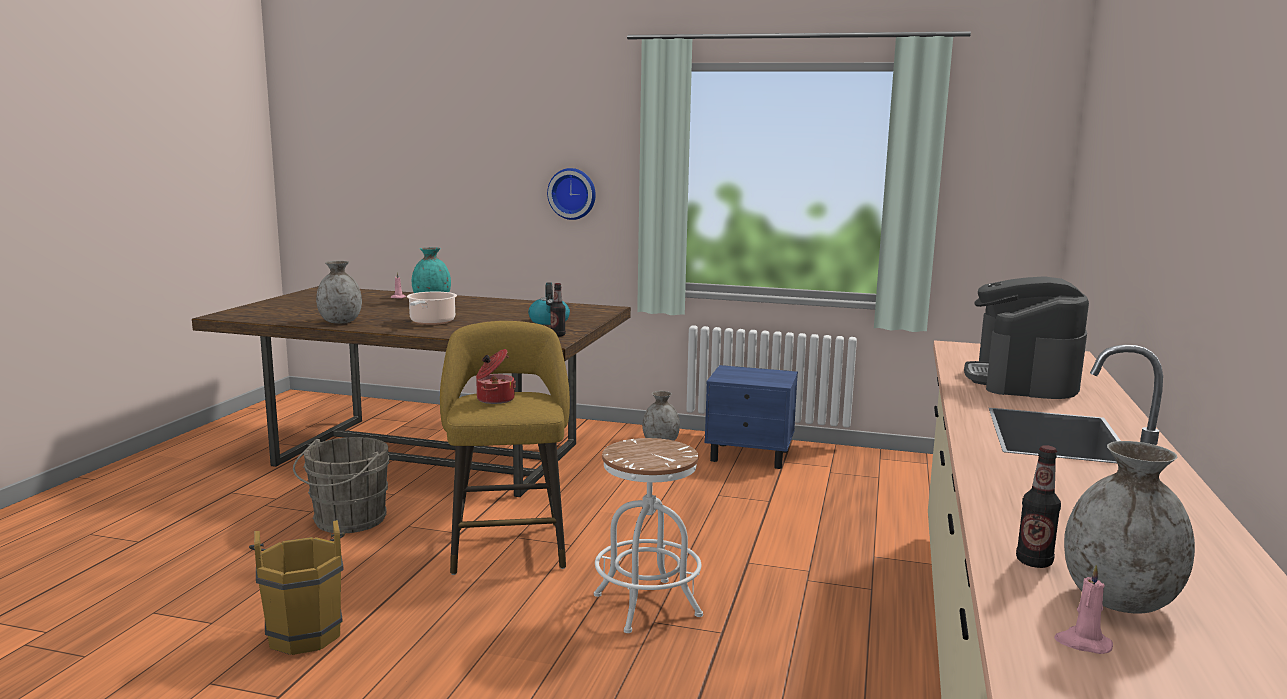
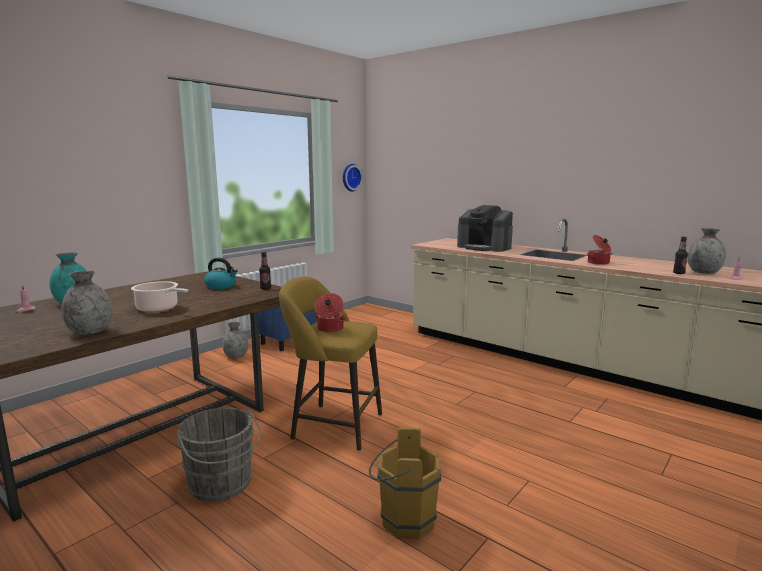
camera: 65 degrees left, 0 degrees up
wall clock [547,168,596,220] -> wall clock moved to [343,164,363,192]
white stool [594,438,703,633] -> none
none -> cooking pot [586,235,613,265]

